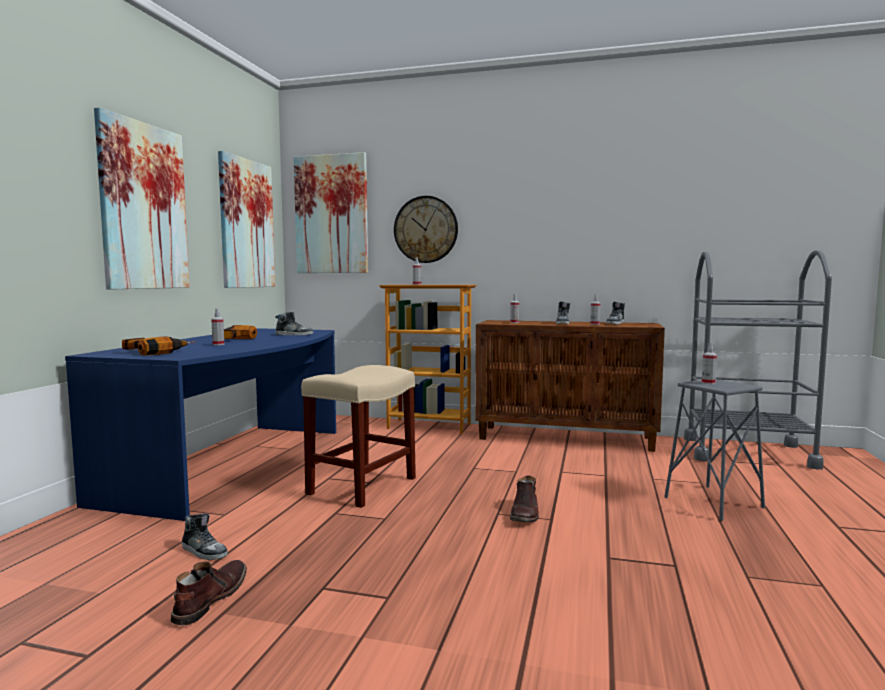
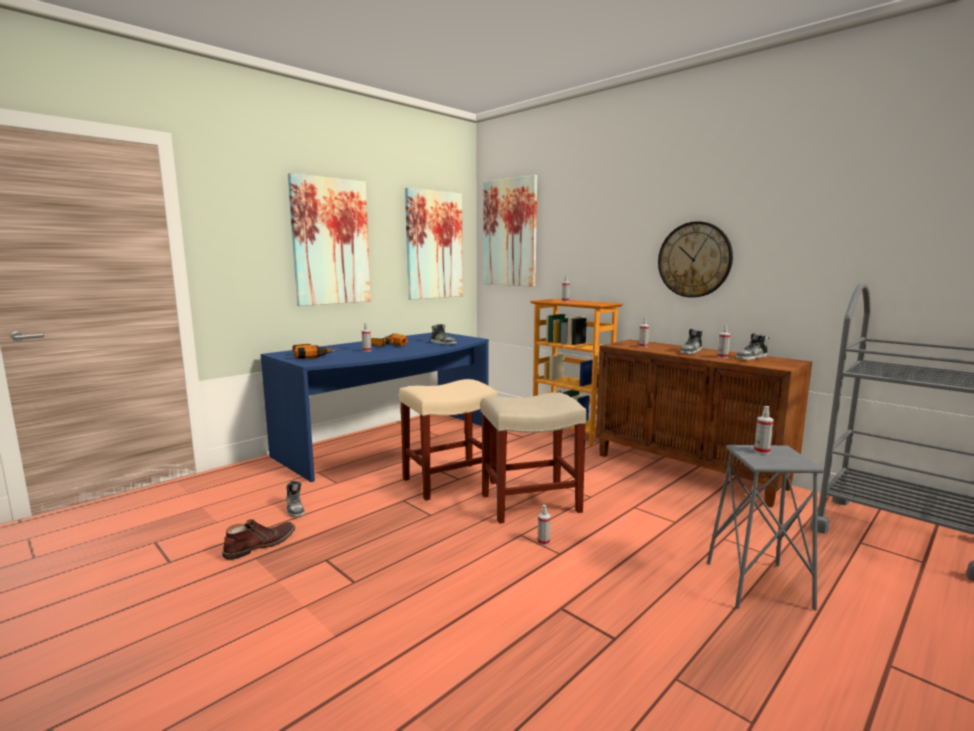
camera: 30 degrees right, 5 degrees up
wall clock [394,196,458,263] -> wall clock moved to [658,221,733,298]
brown boot [510,475,539,522] -> spray bottle [538,505,551,545]
none -> beige stool [480,392,587,524]

